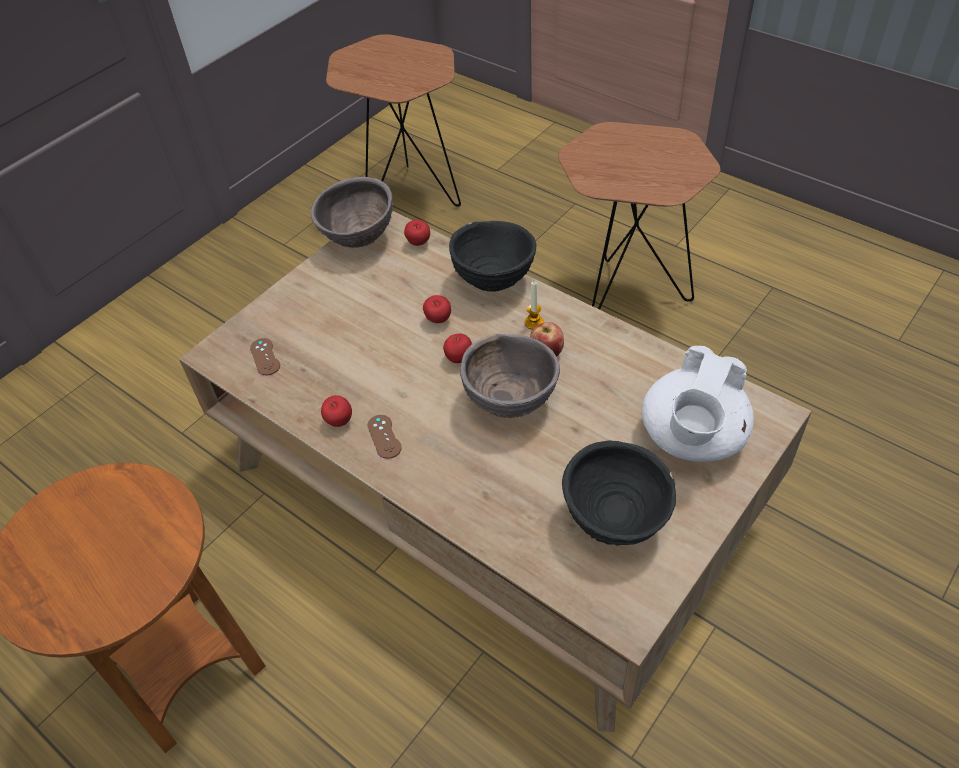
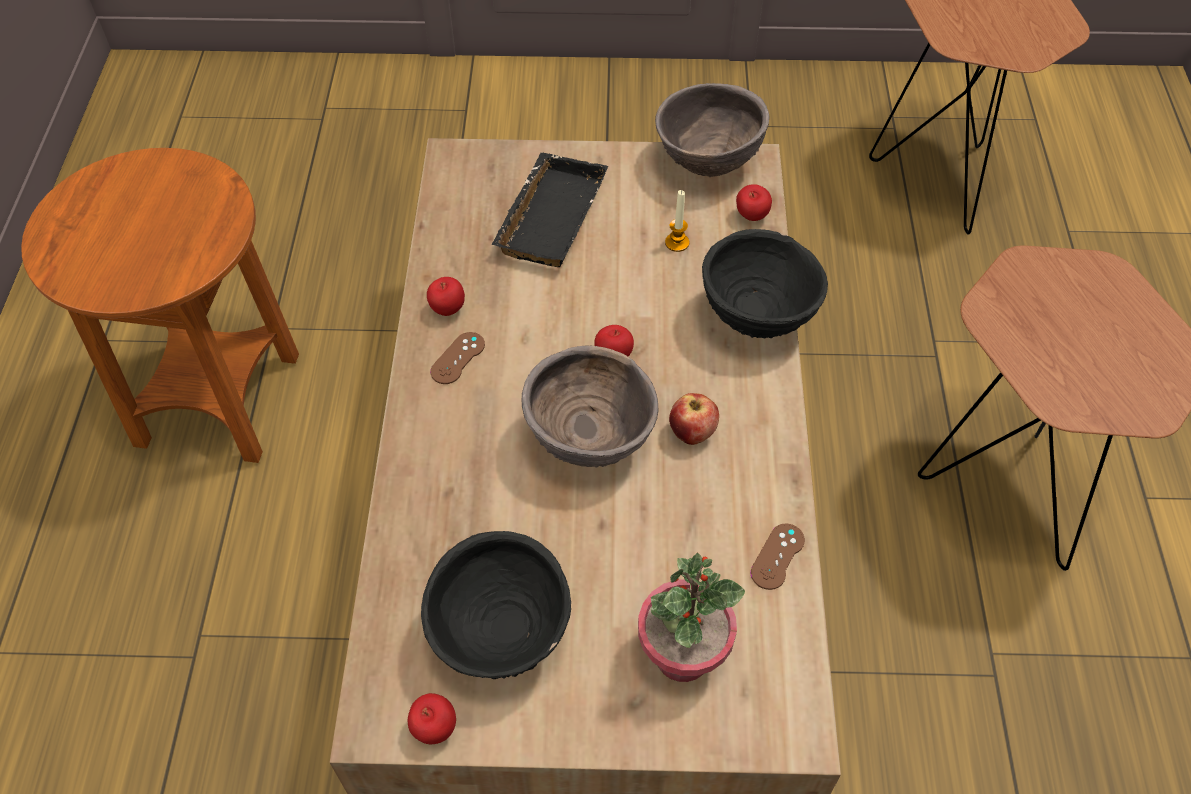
camera: 50 degrees right, 5 degrees up
brown game controller [250,338,280,375] -> brown game controller moved to [751,523,805,590]
apple [423,295,451,323] -> apple moved to [408,693,456,744]
candle [525,281,544,330] -> candle moved to [665,190,689,252]
white teapot [642,346,754,462] -> potted plant [638,553,745,682]
none -> black tray [491,152,608,267]

